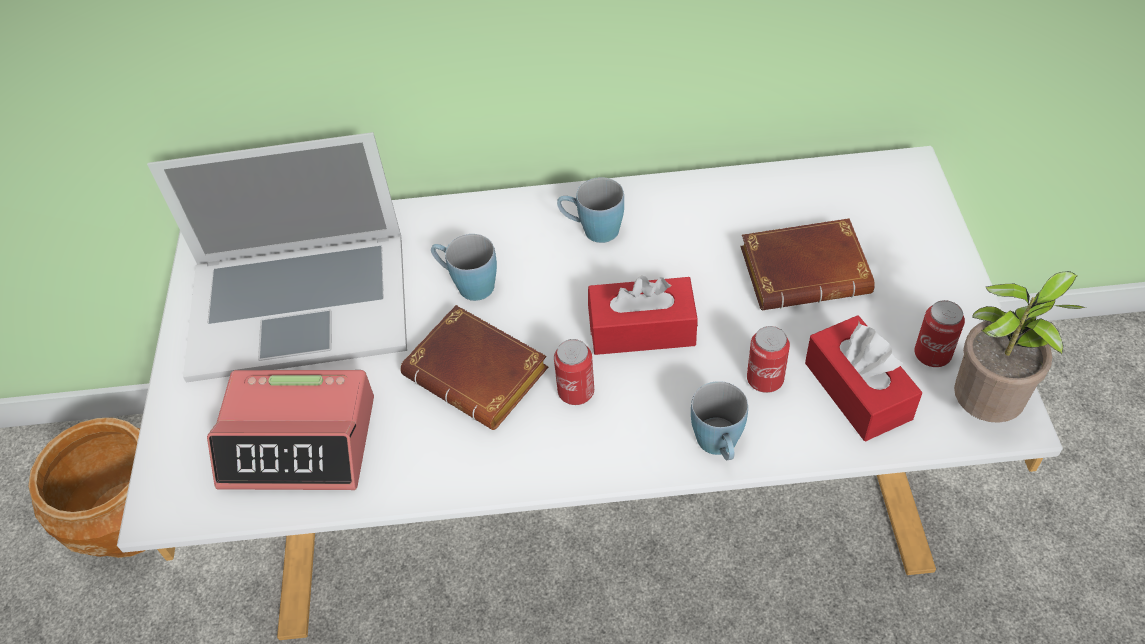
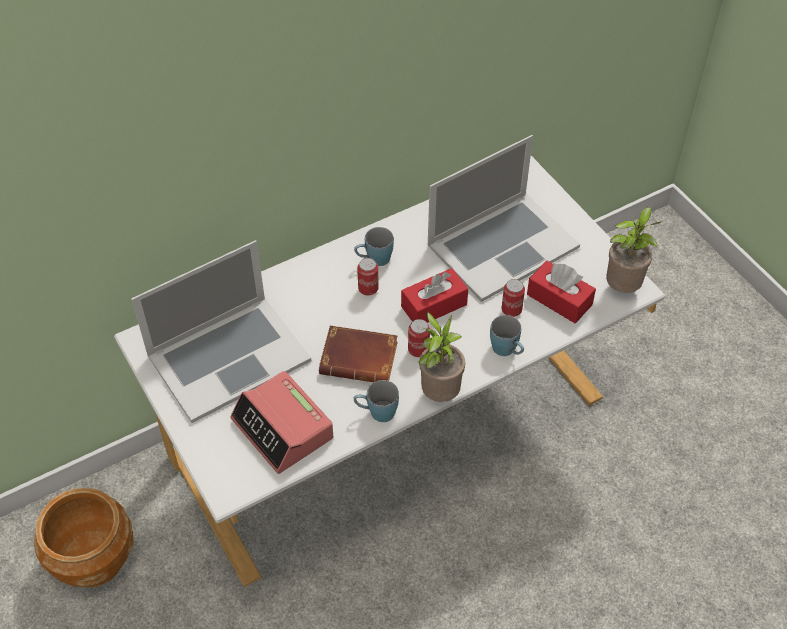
camera: 30 degrees left, 0 degrees up
alarm clock [207,370,374,490] -> alarm clock turned 75 degrees clockwise [230,371,333,474]
blue mug [431,234,497,301] -> blue mug moved to [354,380,399,422]
brown book [740,218,875,310] -> laptop [428,135,580,302]
can [914,300,965,367] -> can moved to [357,258,379,295]
none -> potted plant [418,312,465,402]

